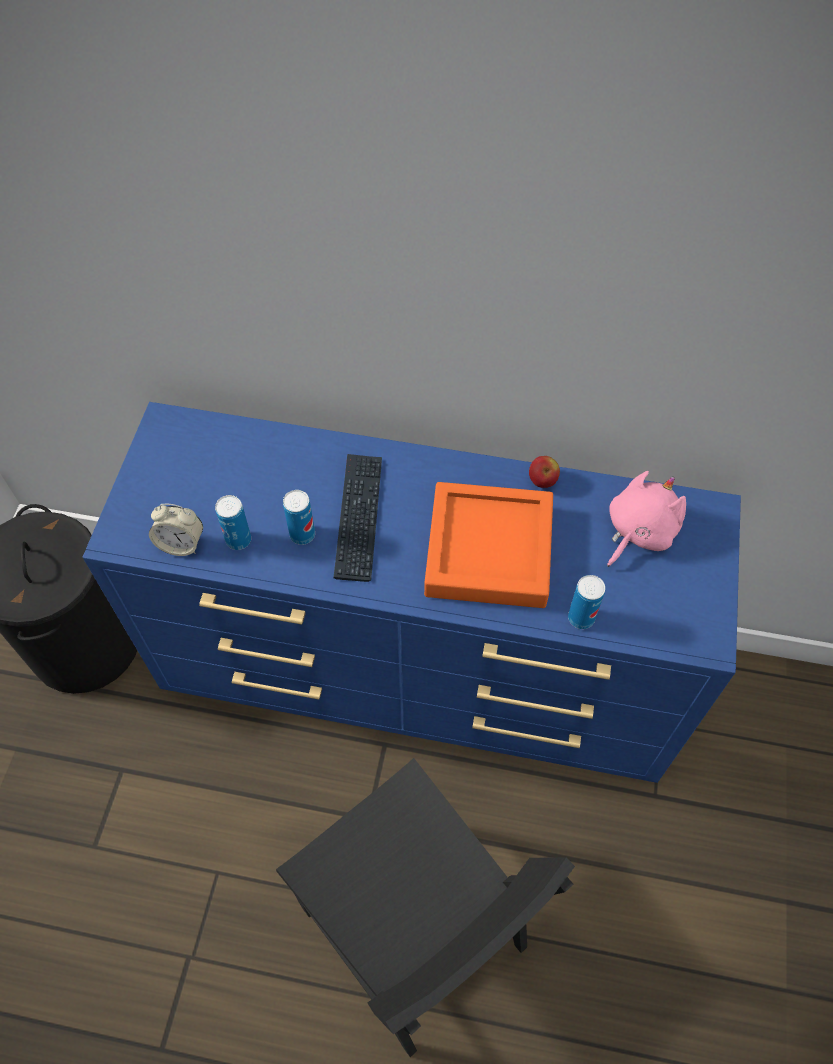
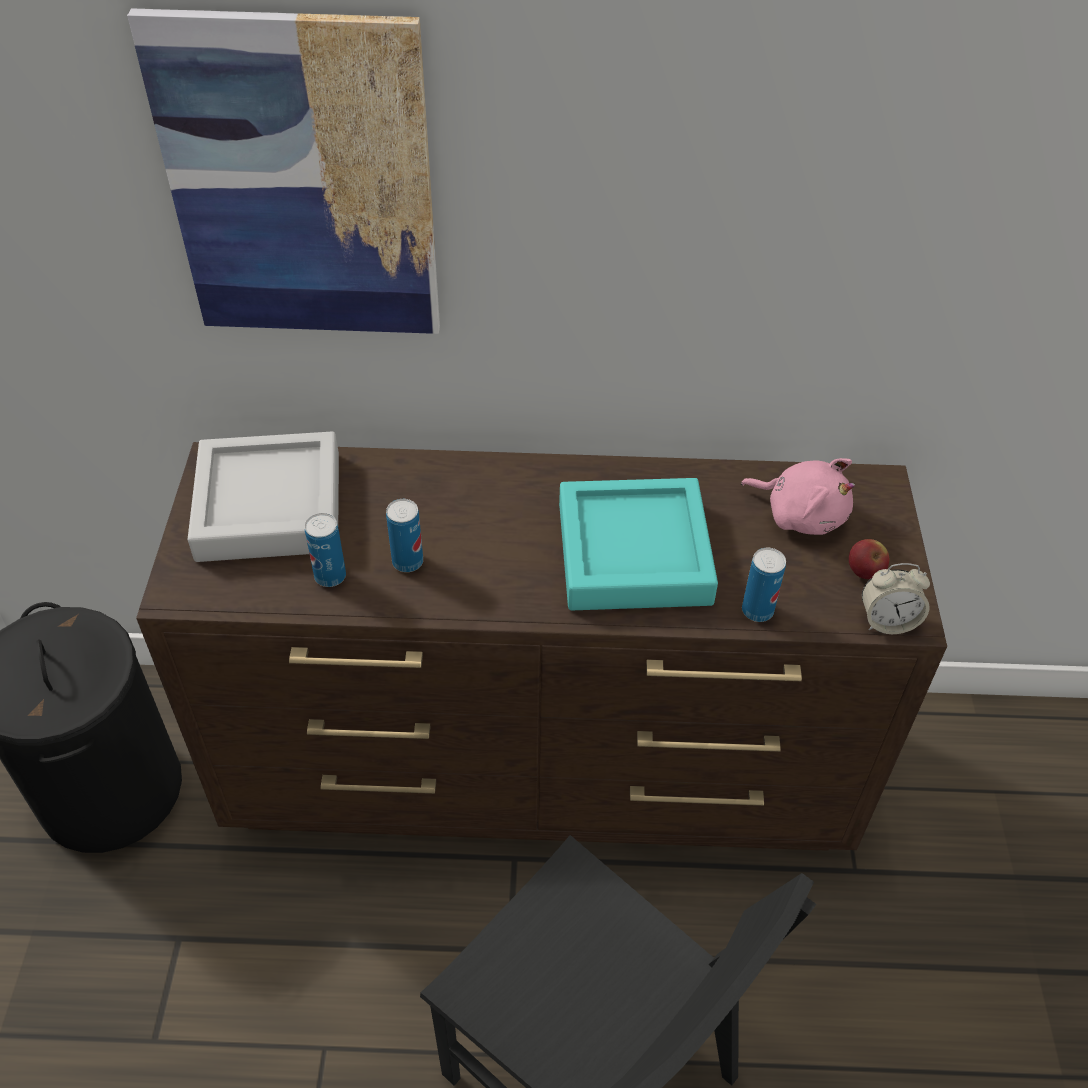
camera: 10 degrees left, 10 degrees down
blue dresser [83,402,741,783] -> brown dresser [136,442,947,851]
alarm clock [149,504,203,556] -> alarm clock moved to [862,563,930,634]
keyboard [333,454,382,582] -> none
orange tray [424,482,553,608] -> turquoise tray [559,478,718,610]
apple [529,456,560,488] -> apple moved to [849,539,890,579]
pink plush toy [607,471,686,567] -> pink plush toy turned 90 degrees clockwise [741,458,855,535]
none -> picture [127,8,440,334]
none -> grey tray [187,432,339,562]

